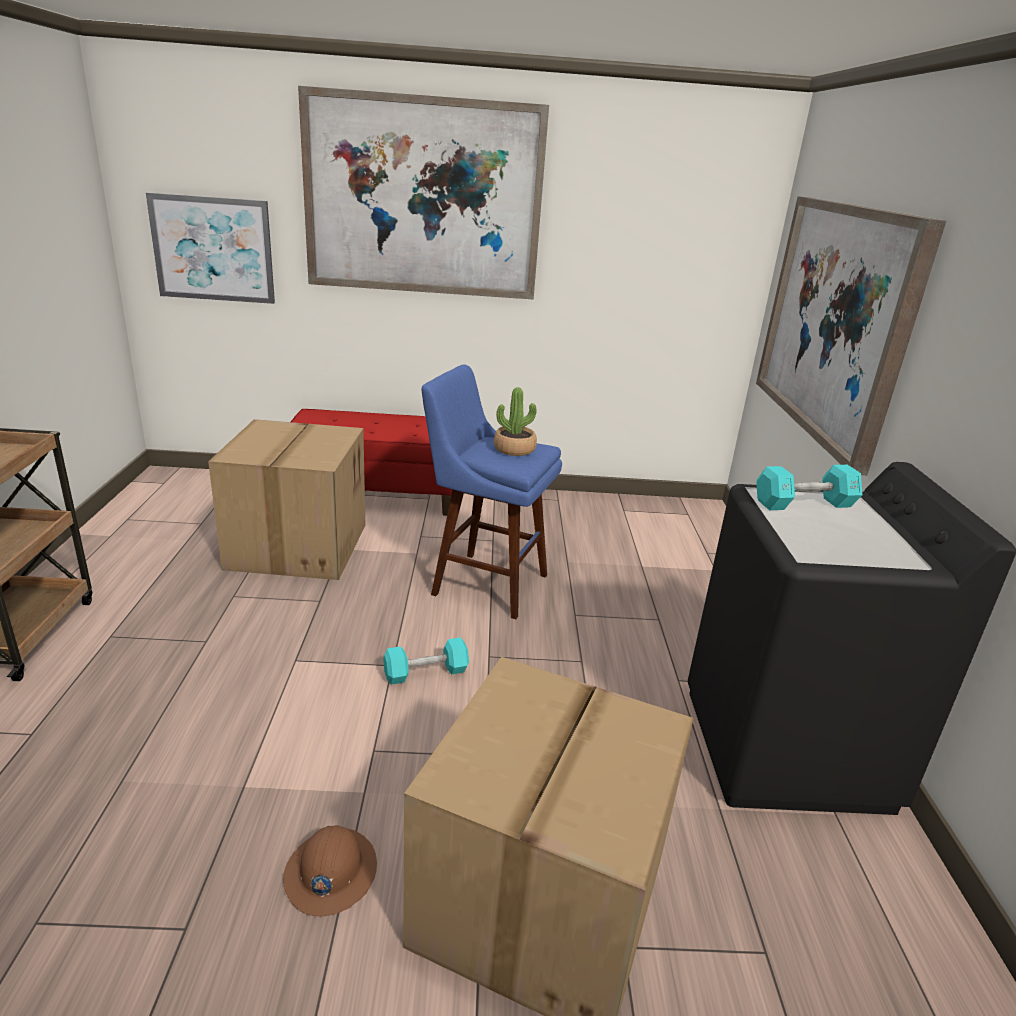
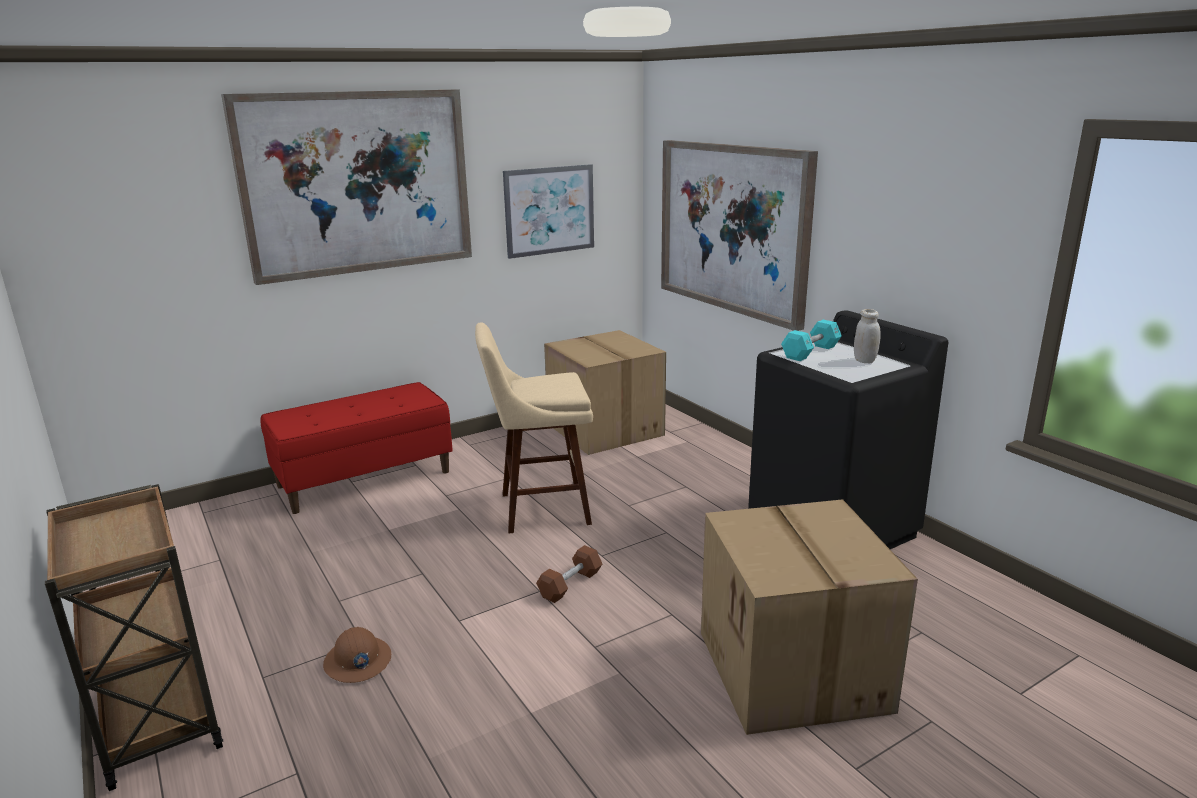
camera: 30 degrees left, 5 degrees down
picture [146,192,275,304] -> picture moved to [503,164,594,259]
cardboard box [208,419,365,580] -> cardboard box moved to [544,330,666,455]
brown hard hat [283,825,377,917] -> brown hard hat moved to [323,627,391,683]
turquoise dumbbell [383,637,469,685] -> brown dumbbell [536,545,602,603]
blue stool [421,365,562,619] -> beige stool [475,322,593,533]
potted plant [494,387,537,456] -> none
none -> white jar [854,309,881,363]

